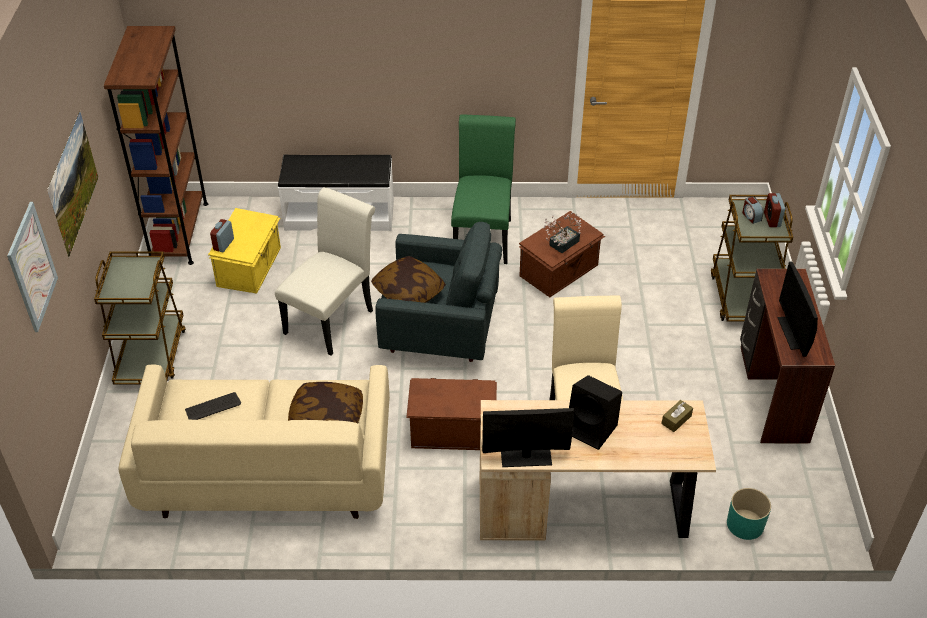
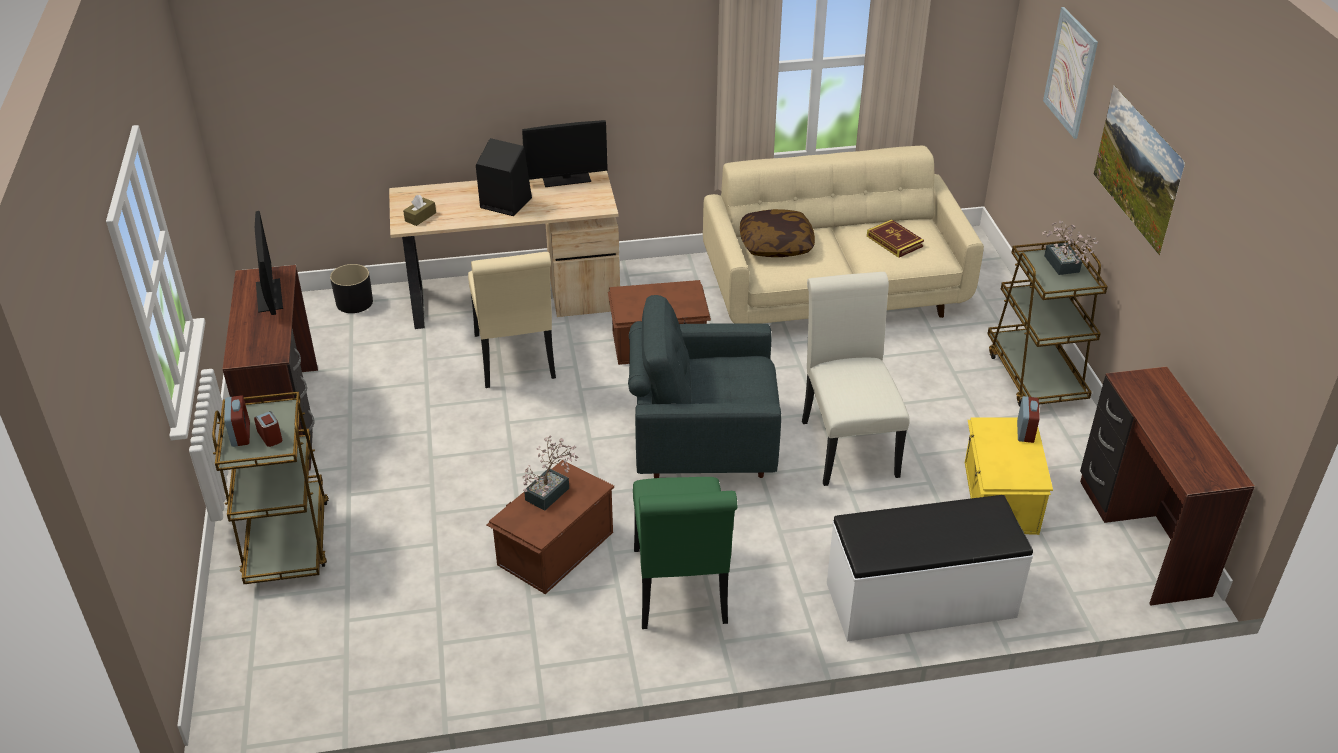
camera: 170 degrees right, 5 degrees down
brown bookcase [104,26,208,265] -> brown desk [1080,366,1255,606]
keyboard [185,392,241,420] -> book [867,219,924,258]
white chair [275,187,375,356] -> white chair turned 150 degrees clockwise [802,272,910,486]
pillow [371,256,446,303] -> none
turquoise planter [727,488,771,540] -> black planter [330,264,373,313]
none -> potted plant [1042,221,1099,275]

